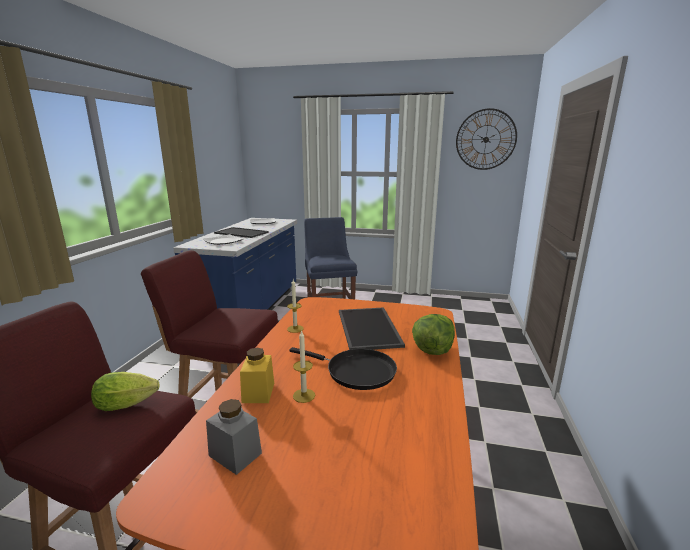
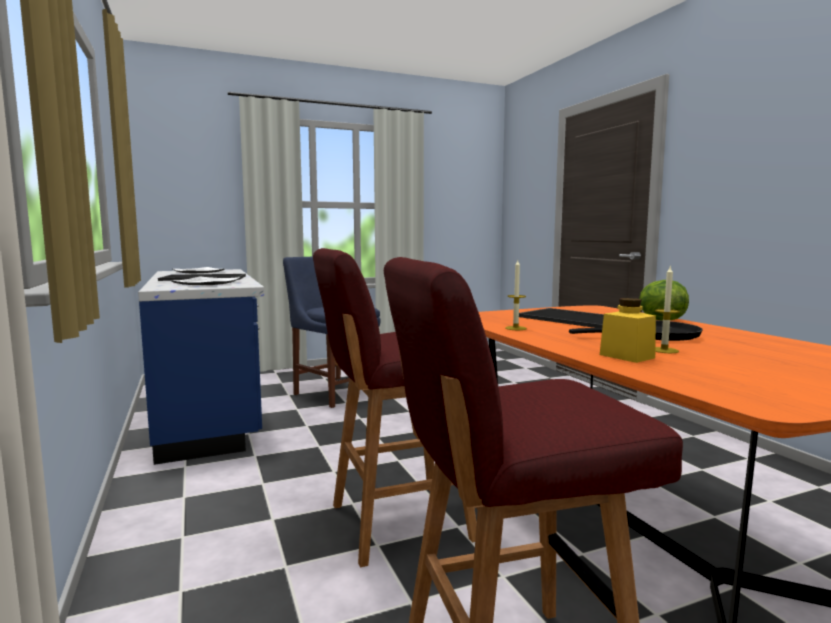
camera: 35 degrees left, 10 degrees down
lettuce [91,372,160,411] -> none
grey jar [206,399,262,475] -> none
wall clock [456,108,517,170] -> none

